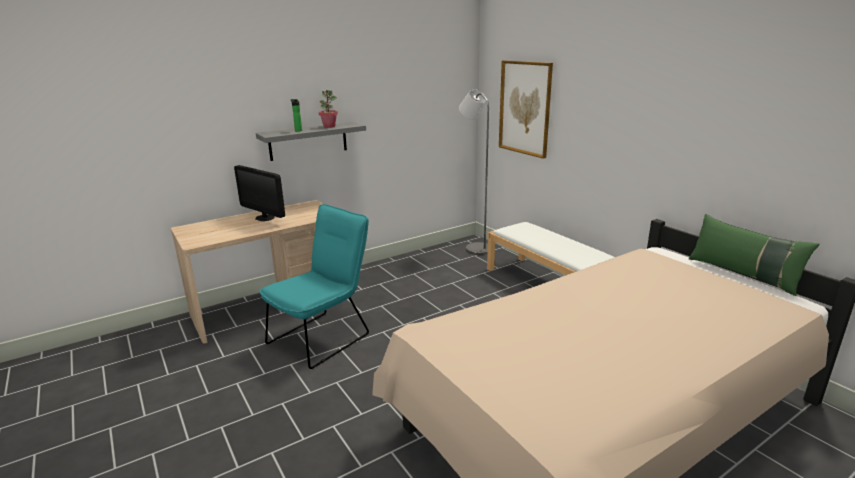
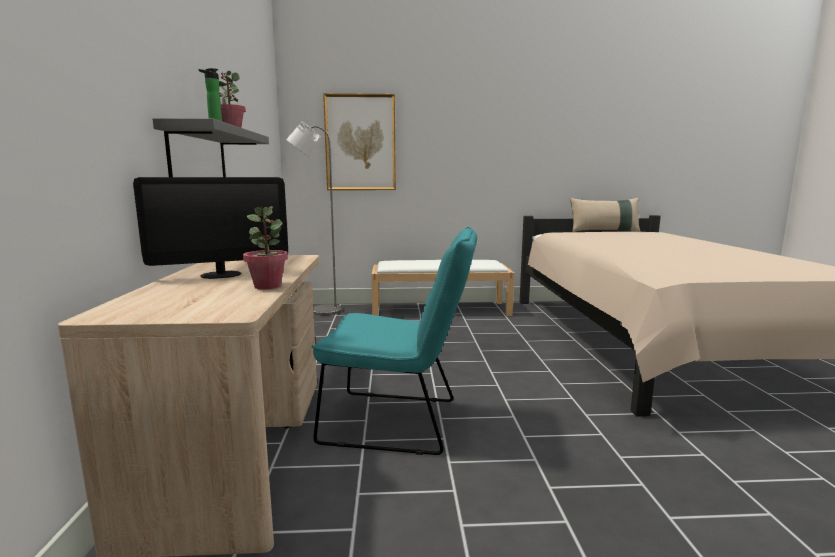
camera: 60 degrees left, 10 degrees down
turquoise chair [259,204,369,369] -> turquoise chair turned 120 degrees clockwise [312,227,477,455]
green pillow [689,214,819,296] -> beige pillow [570,198,641,232]
none -> potted plant [243,206,288,289]

